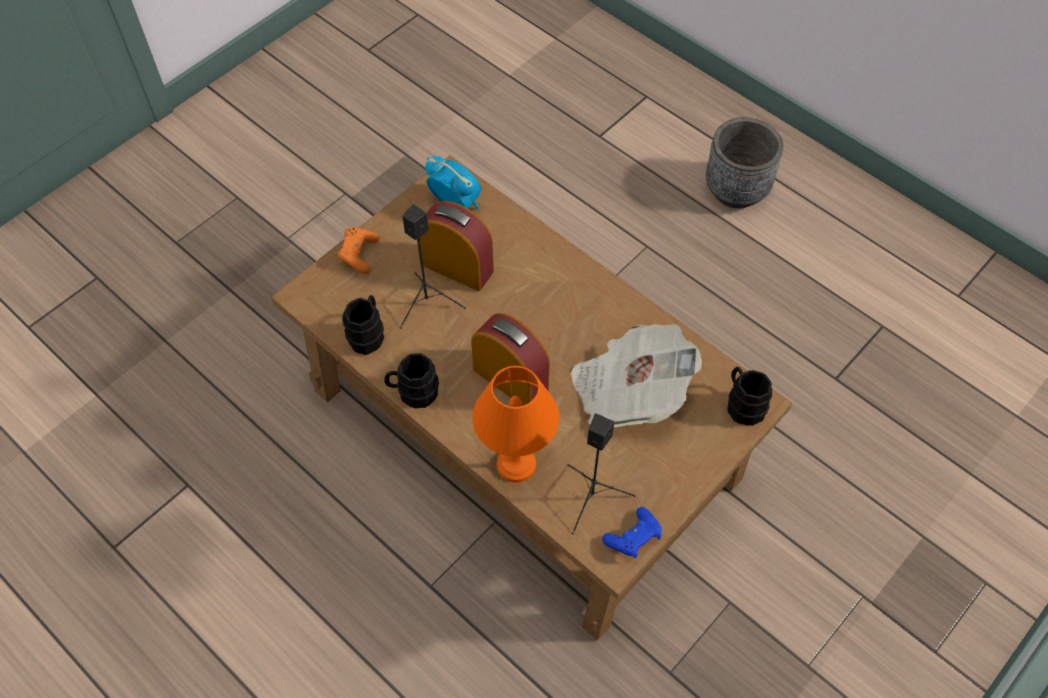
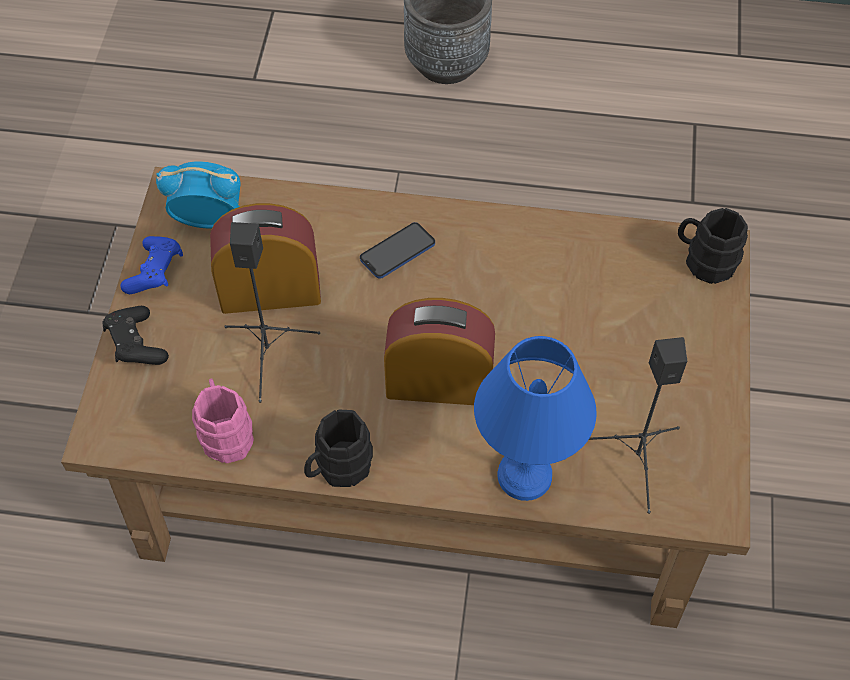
camera: 35 degrees left, 0 degrees up
orange game controller [338,227,380,274] -> black game controller [102,306,169,365]
black mug [342,295,384,355] -> pink mug [192,378,254,463]
orange table lamp [472,366,559,483] -> blue table lamp [474,336,597,501]
newspaper [571,324,702,427] -> none
blue game controller [602,507,662,558] -> blue game controller moved to [120,236,183,294]
none -> phone [360,222,435,279]

